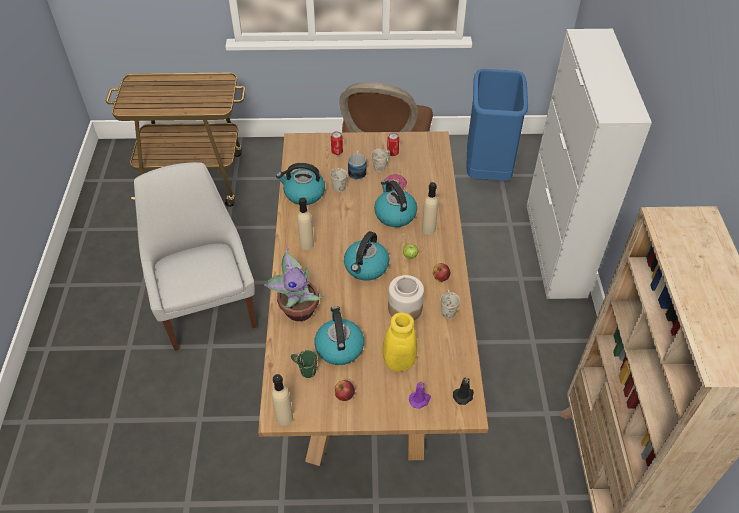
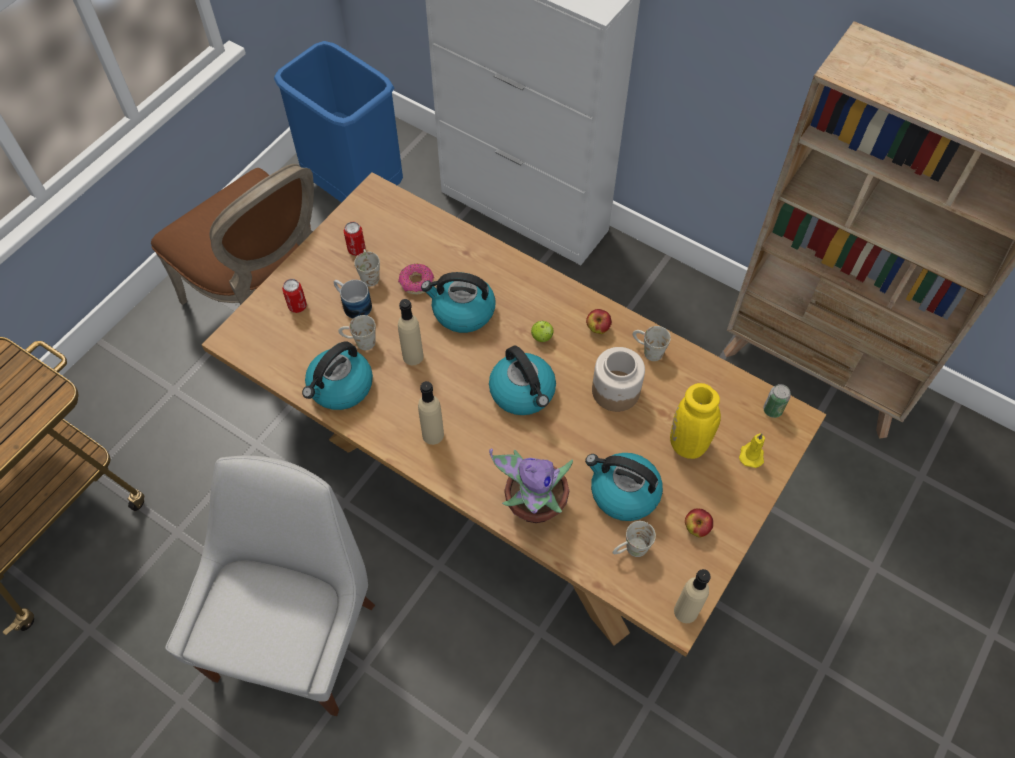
camera: 55 degrees left, 10 degrees up
white chair [134,162,256,351] -> white chair turned 90 degrees clockwise [165,456,375,716]
green mug [291,350,317,378] -> white mug [613,521,656,557]
purple candle [409,381,431,409] -> yellow candle [739,433,765,468]
beige bottle [422,182,438,235] -> beige bottle moved to [398,299,424,365]
black candle [453,377,474,405] -> can [763,384,791,418]

